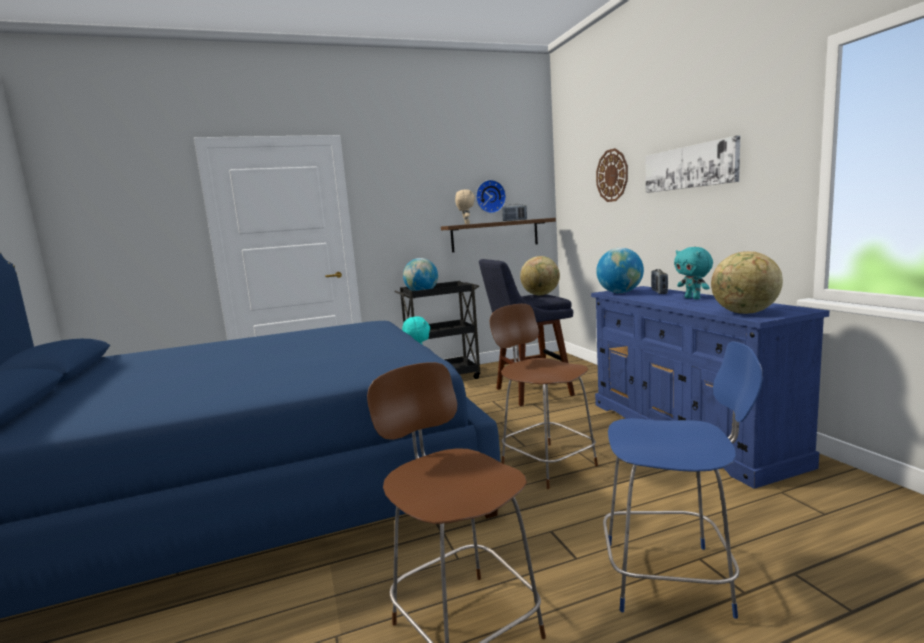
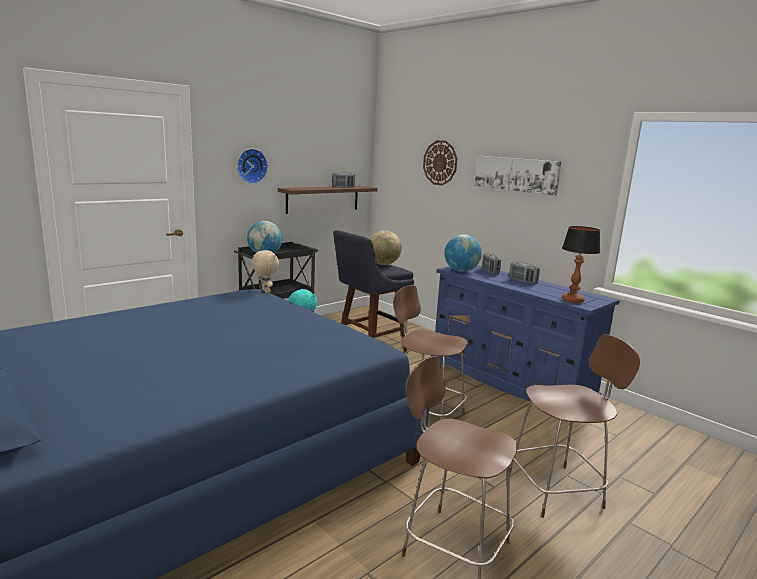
camera: 25 degrees left, 5 degrees up
beige plush toy [455,189,475,224] -> beige plush toy moved to [252,250,279,293]
wall clock [476,180,506,213] -> wall clock moved to [237,149,268,184]
blue chair [603,341,763,619] -> brown chair [509,334,640,518]
turquoise plush toy [674,247,713,299] -> radio [509,262,540,284]
globe [711,251,783,314] -> table lamp [562,226,600,303]

